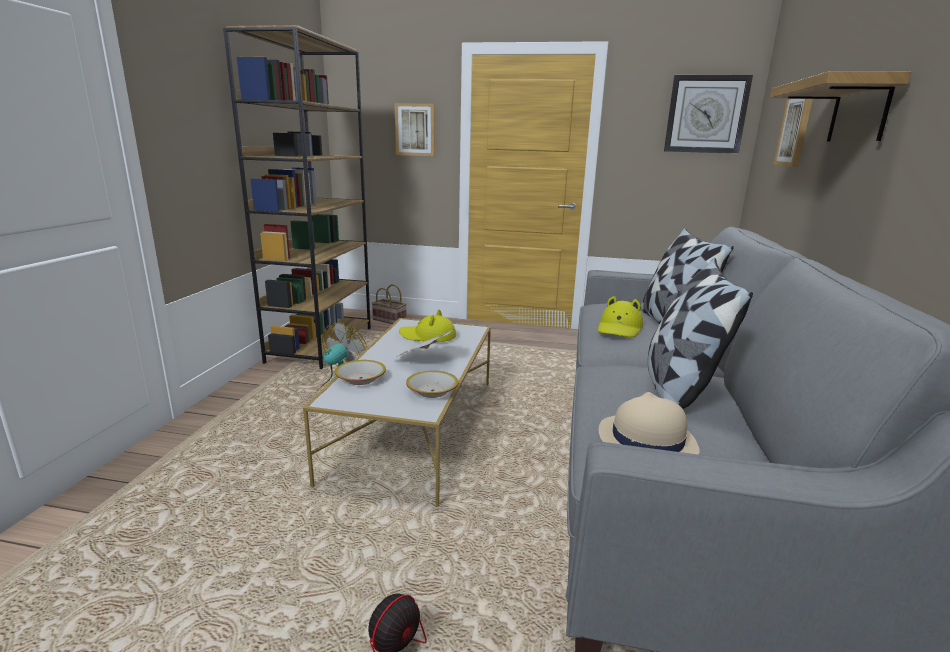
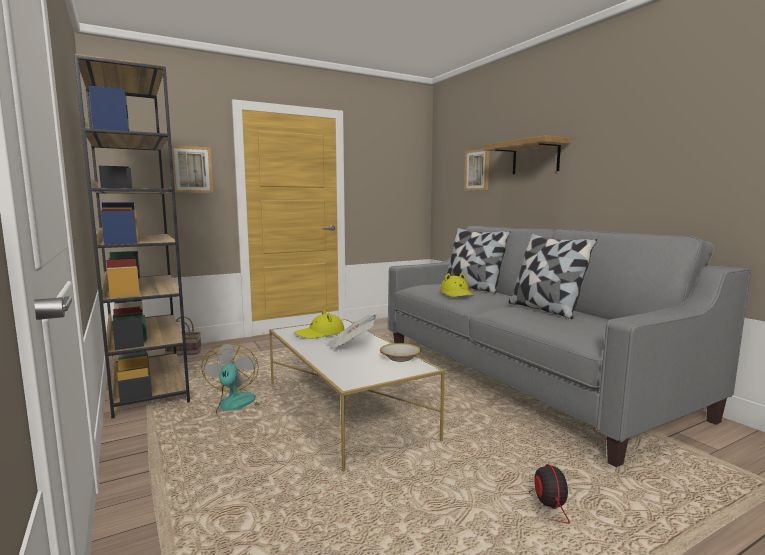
camera: 40 degrees left, 10 degrees down
bowl [335,360,386,385] -> none
beige hat [599,392,700,455] -> none
wall clock [664,75,753,153] -> none

